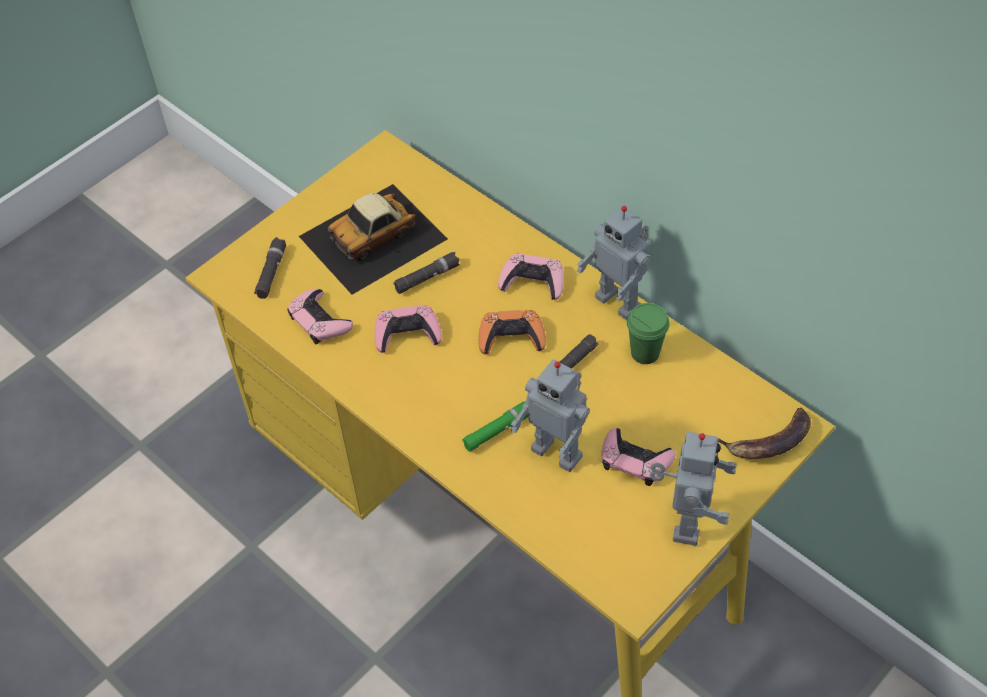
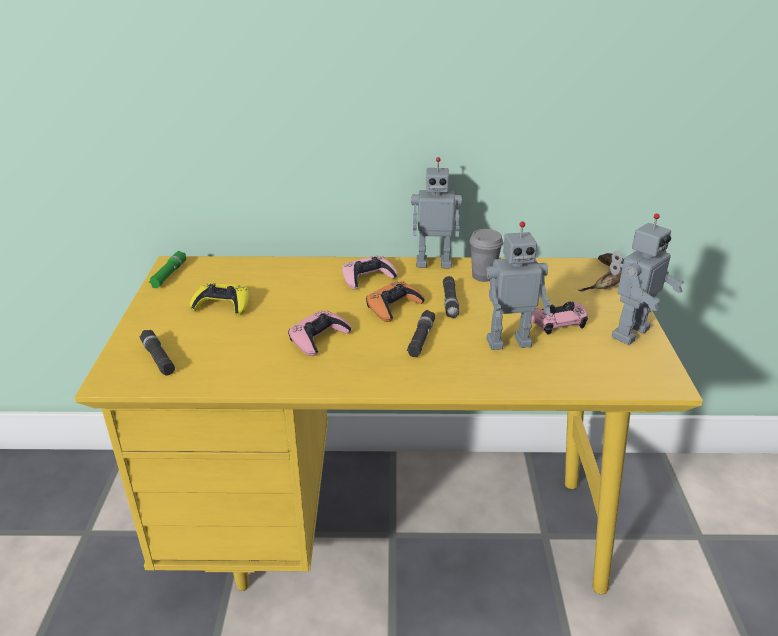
camera: 45 degrees left, 20 degrees down
pink game controller [287,289,353,344] -> none
toy car [299,184,448,295] -> yellow game controller [190,283,249,315]
black flashlight [393,252,460,294] -> black flashlight moved to [407,310,435,357]
green flashlight [462,401,529,452] -> green flashlight moved to [149,251,186,288]
green cup [627,303,669,364] -> grey cup [469,229,503,282]
toy robot [650,432,737,546] -> toy robot turned 75 degrees clockwise [610,214,685,345]

